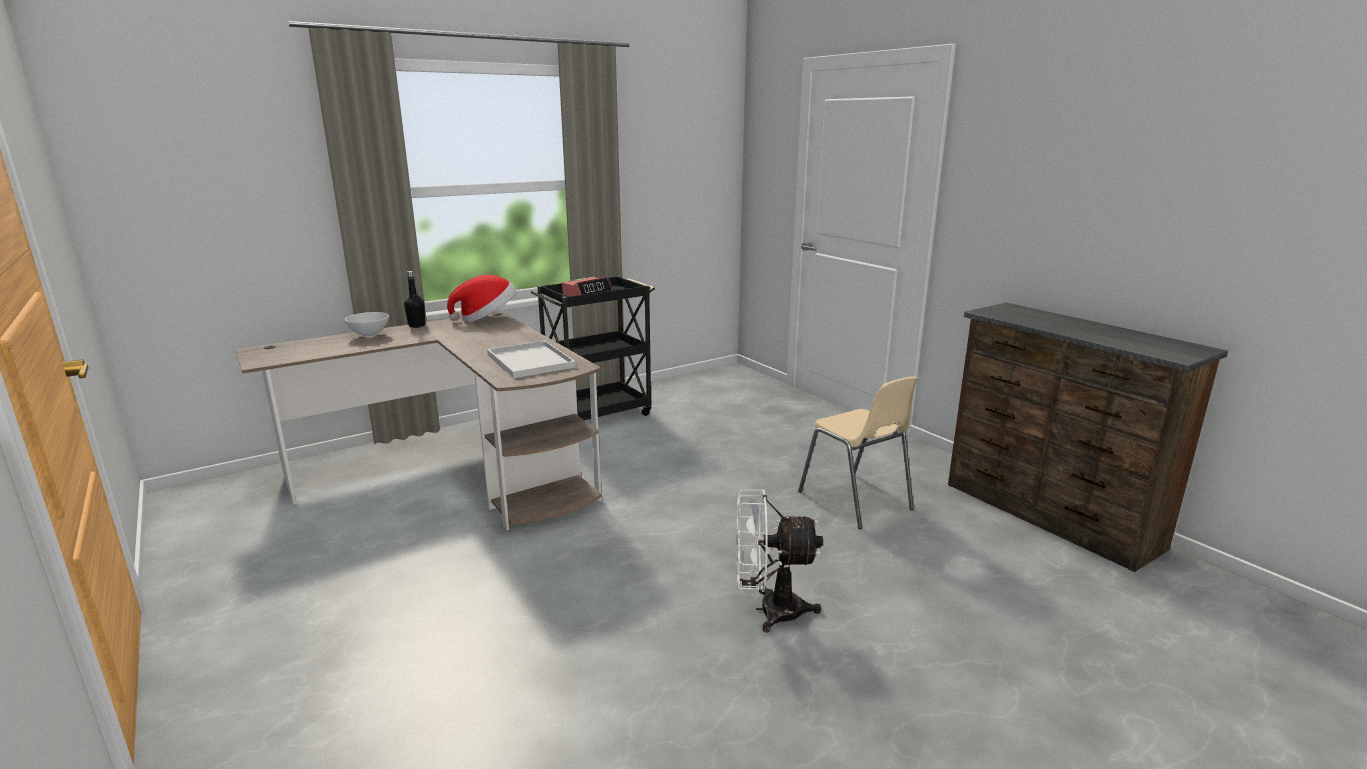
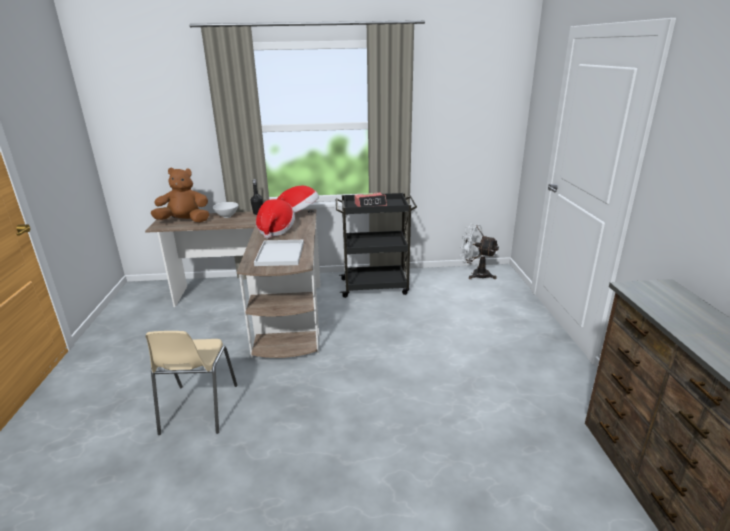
camera: 30 degrees right, 5 degrees up
white fan [736,489,823,633] -> white fan moved to [460,224,499,279]
beige chair [798,376,918,529] -> beige chair moved to [145,331,238,435]
none -> brown plush toy [150,168,209,222]
none -> hat [256,199,295,239]

